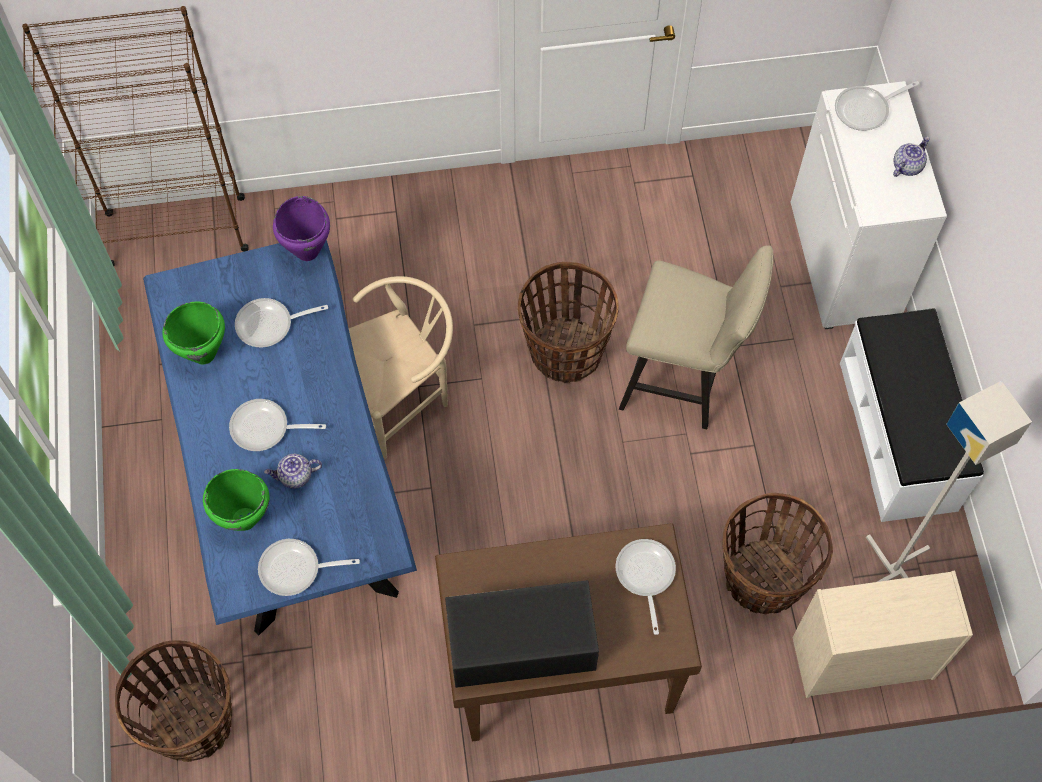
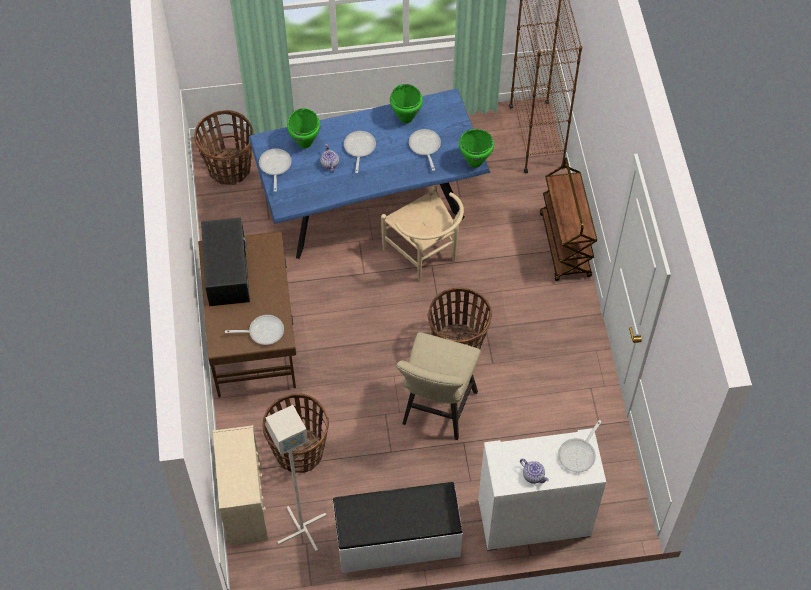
camera: 90 degrees right, 5 degrees down
purple cooking pot [273,196,330,261] -> green cooking pot [459,129,494,168]
frying pan [835,81,919,131] -> frying pan turned 120 degrees counterclockwise [558,420,601,473]
none -> brown cart [540,158,597,281]

